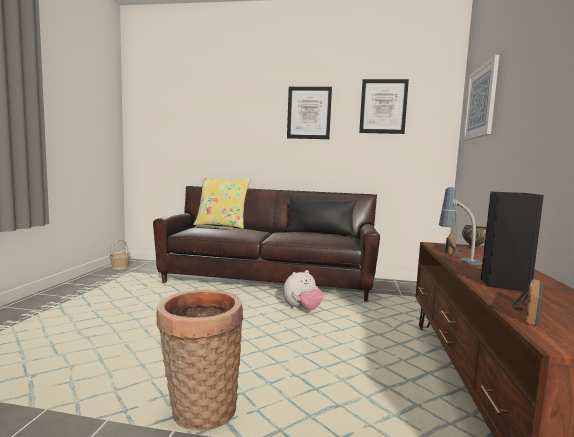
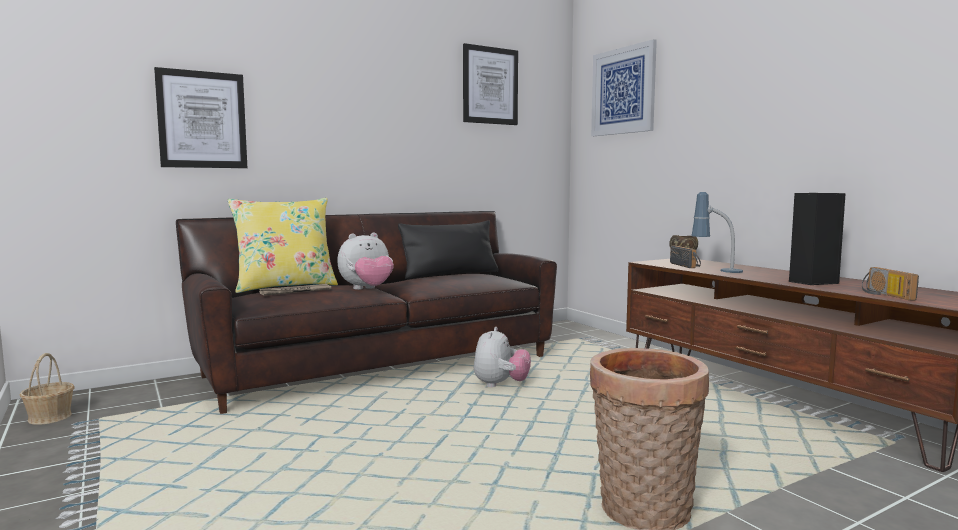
camera: 40 degrees left, 0 degrees up
picture [287,87,332,139] -> picture moved to [154,67,247,168]
none -> plush toy [337,233,394,290]

